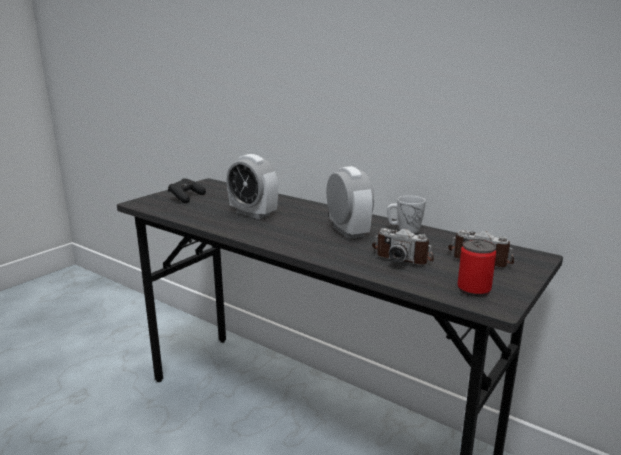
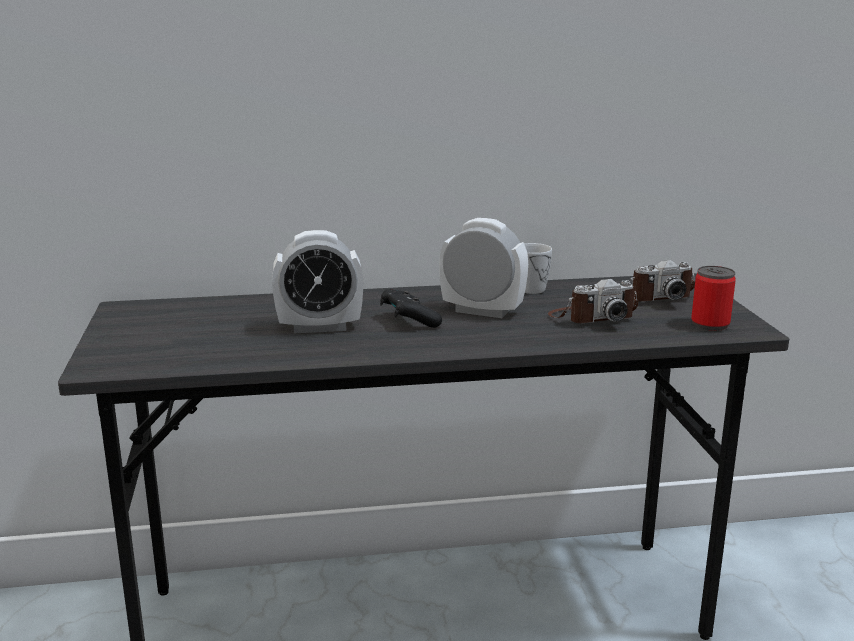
camera: 45 degrees left, 0 degrees up
black game controller [168,179,206,203] -> black game controller moved to [380,289,442,328]

